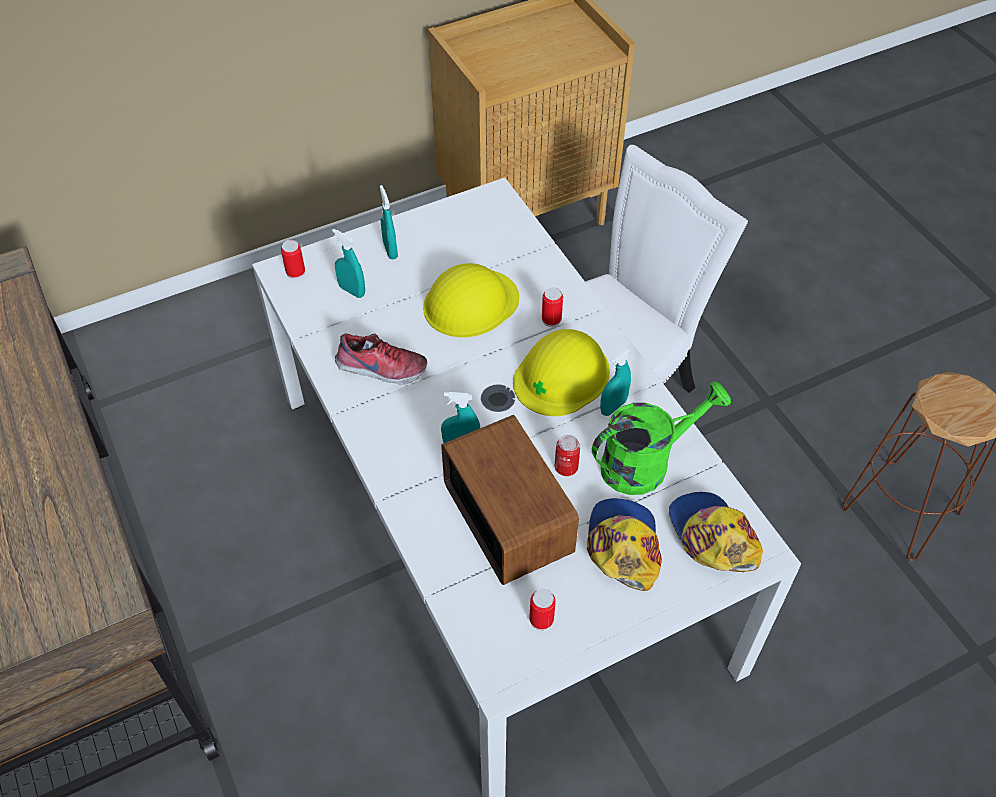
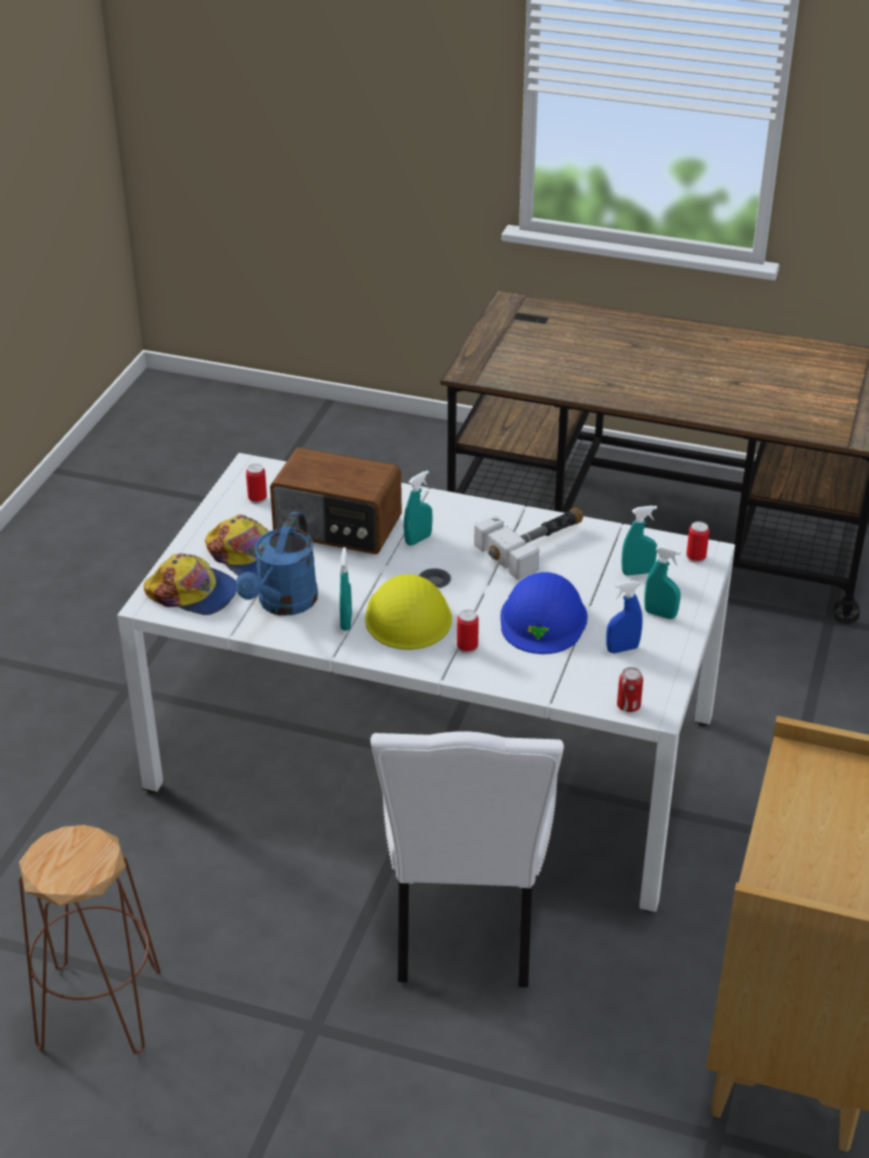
camera: 135 degrees right, 15 degrees down
shoe [335,333,427,385] -> hammer [474,508,583,580]
yellow hard hat [423,263,519,337] -> blue hard hat [500,572,588,654]
can [555,435,580,476] -> can moved to [617,667,643,712]
green watering can [592,381,731,495] -> blue watering can [236,512,318,616]
none -> blue spray bottle [606,580,643,653]

